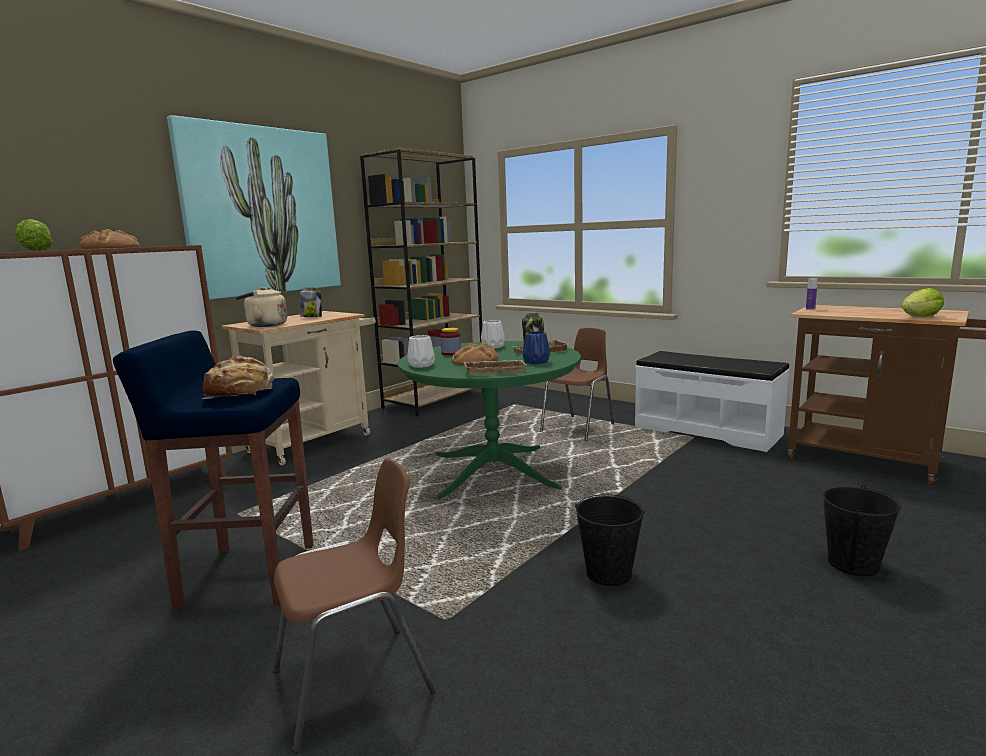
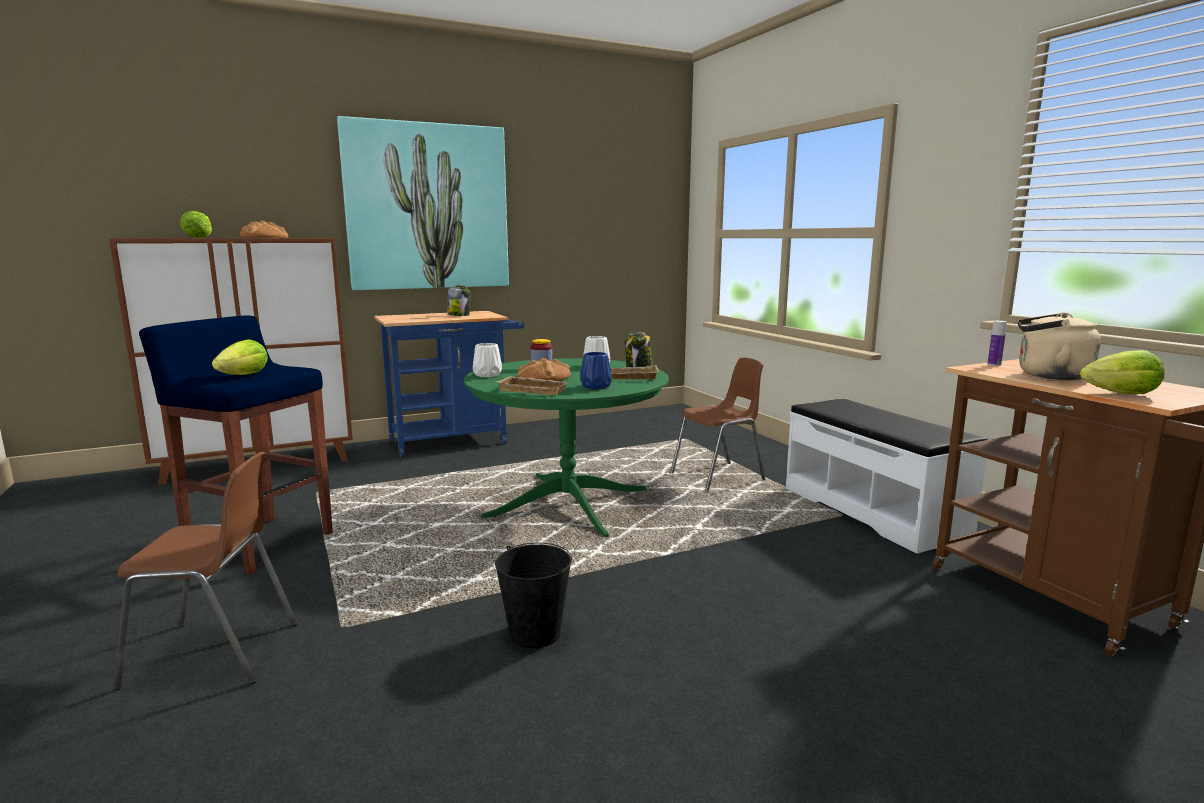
camera: 25 degrees right, 0 degrees up
bread [201,356,274,399] -> lettuce [212,339,268,375]
beige cart [222,311,376,465] -> blue cart [374,311,524,458]
beige kettle [235,287,287,327] -> beige kettle moved to [1018,312,1101,380]
brown bookcase [360,148,483,416] -> none
black bucket [823,485,901,576] -> none

